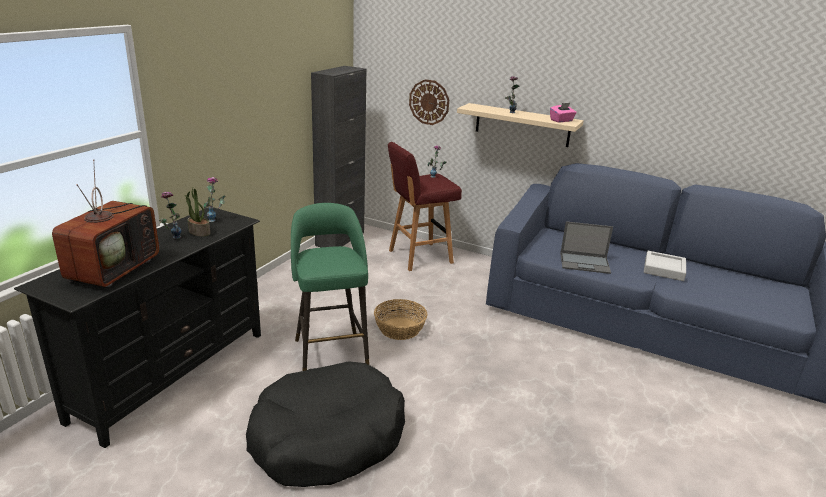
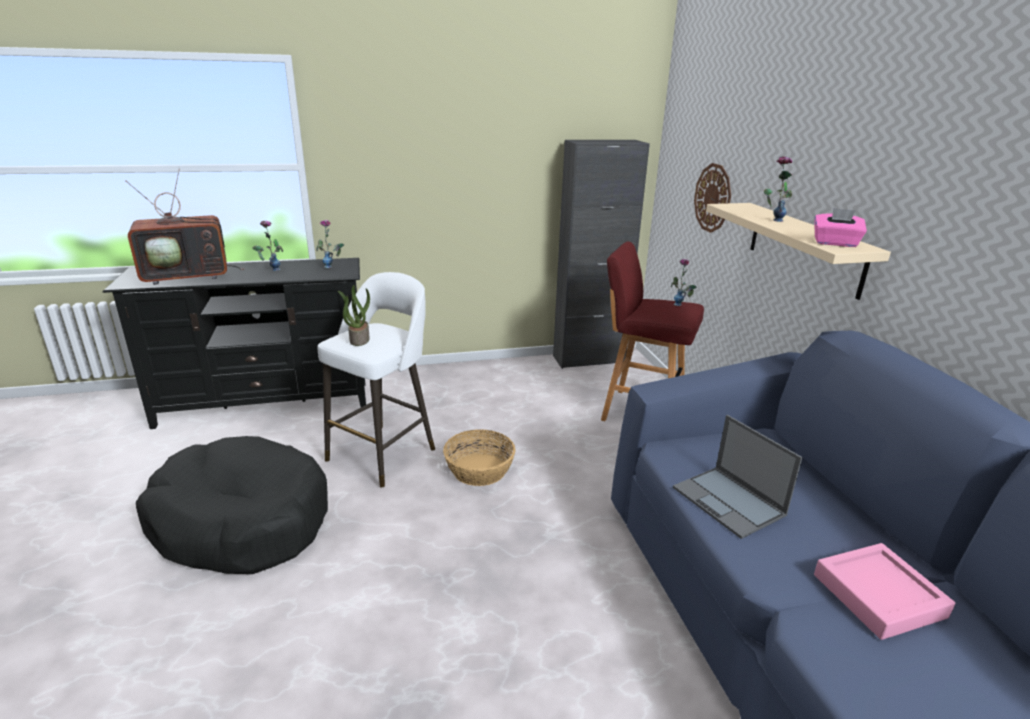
camera: 50 degrees right, 0 degrees up
potted plant [184,188,210,237] -> potted plant moved to [338,285,370,346]
green stool [291,203,370,371] -> white stool [317,272,435,488]
grey tray [644,251,686,281] -> pink tray [814,543,955,640]

